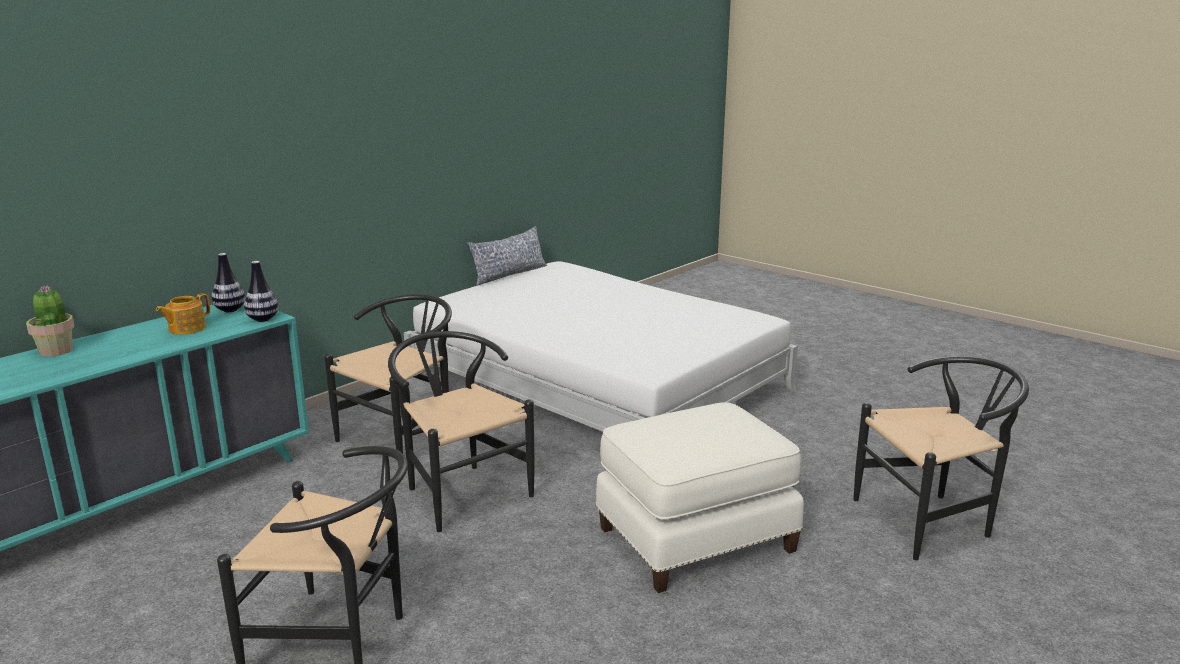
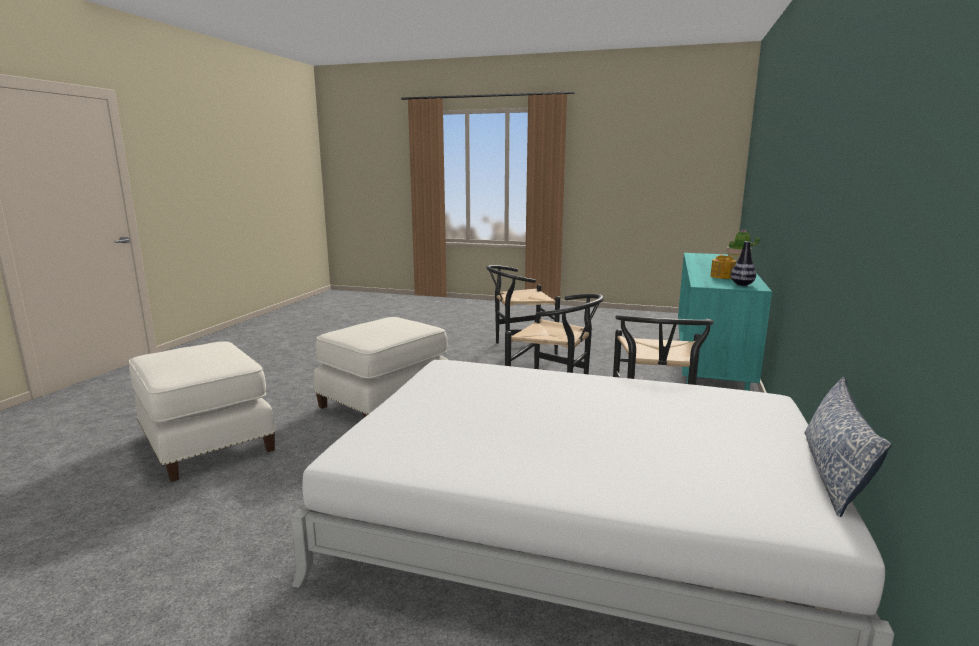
camera: 155 degrees right, 5 degrees down
vase [244,261,278,322] -> none
black chair [853,356,1029,560] -> white ottoman [129,341,276,482]

